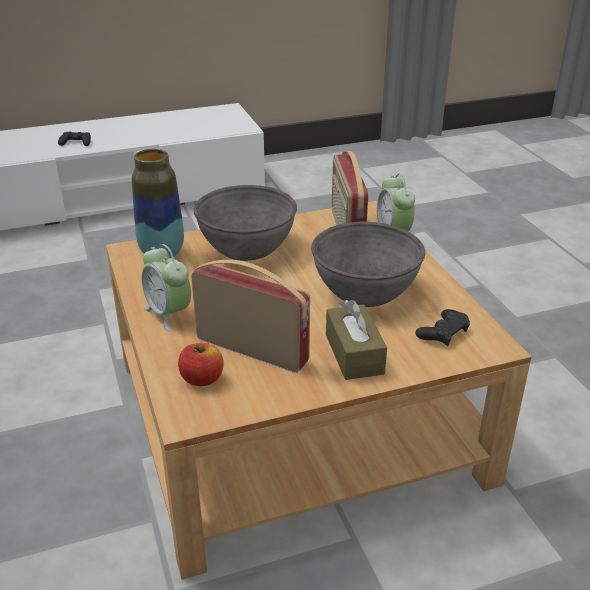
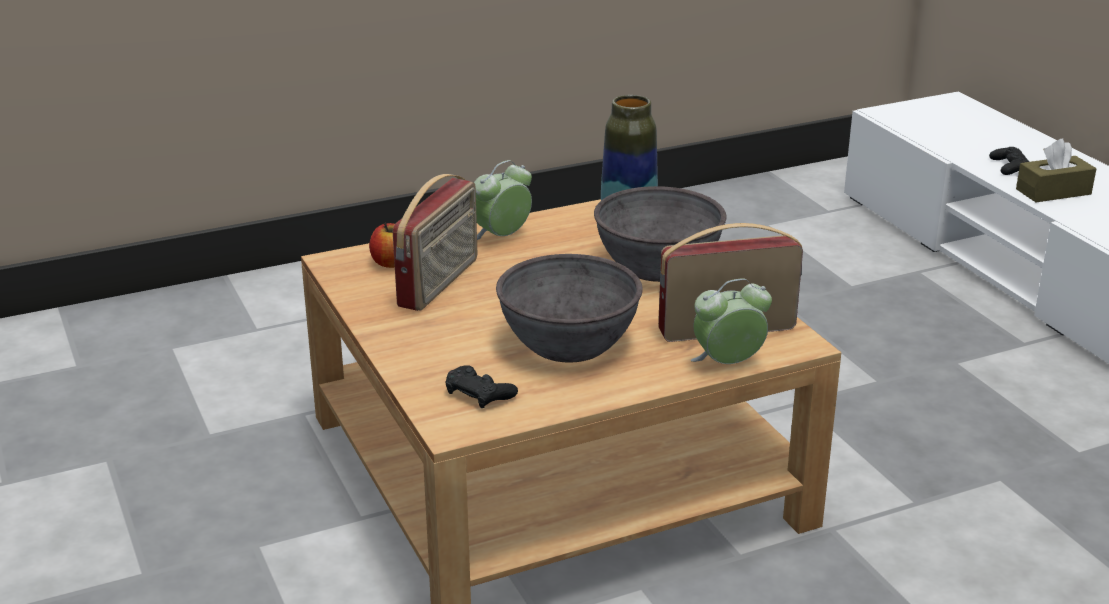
camera: 85 degrees right, 5 degrees down
brown tissue box [326,300,387,380] -> brown tissue box moved to [1016,138,1096,202]

